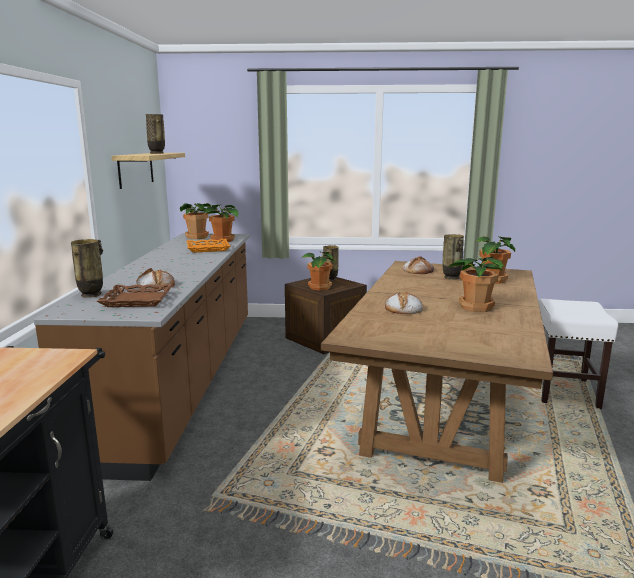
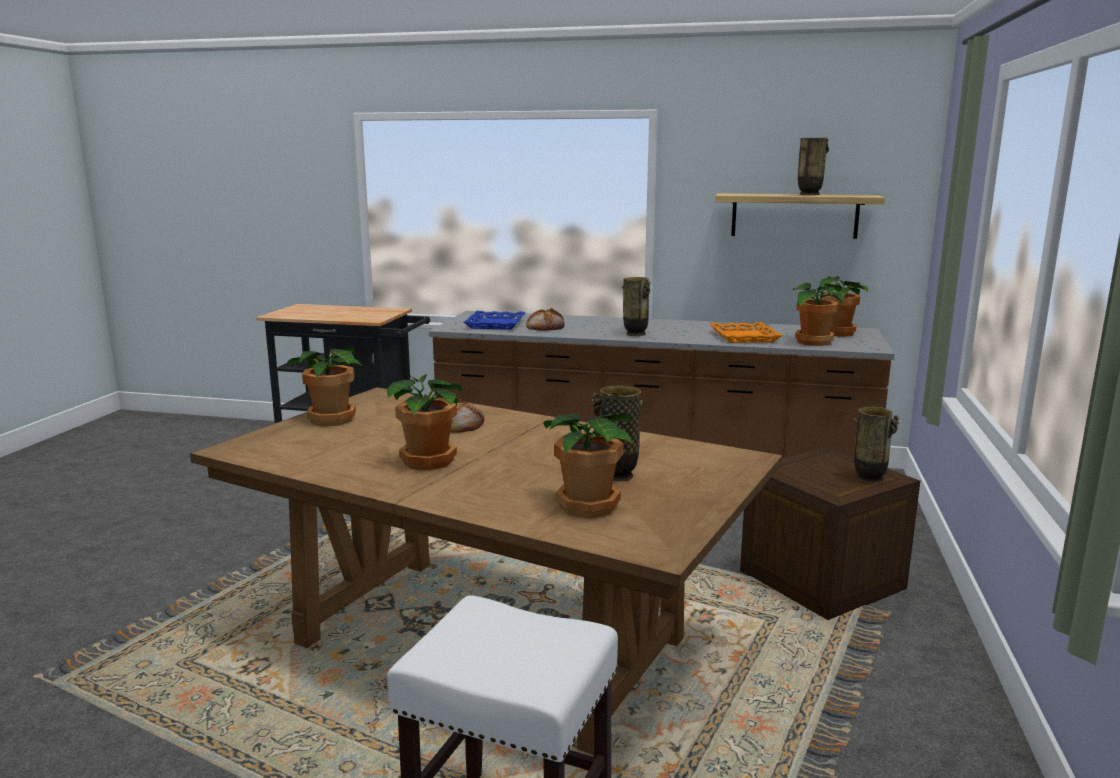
camera: 100 degrees right, 0 degrees up
vase [71,239,103,298] -> vase moved to [622,277,650,336]
brown tray [97,284,173,307] -> blue tray [464,311,526,330]
potted plant [303,252,335,291] -> potted plant moved to [287,346,362,426]
bread [403,256,434,274] -> none

